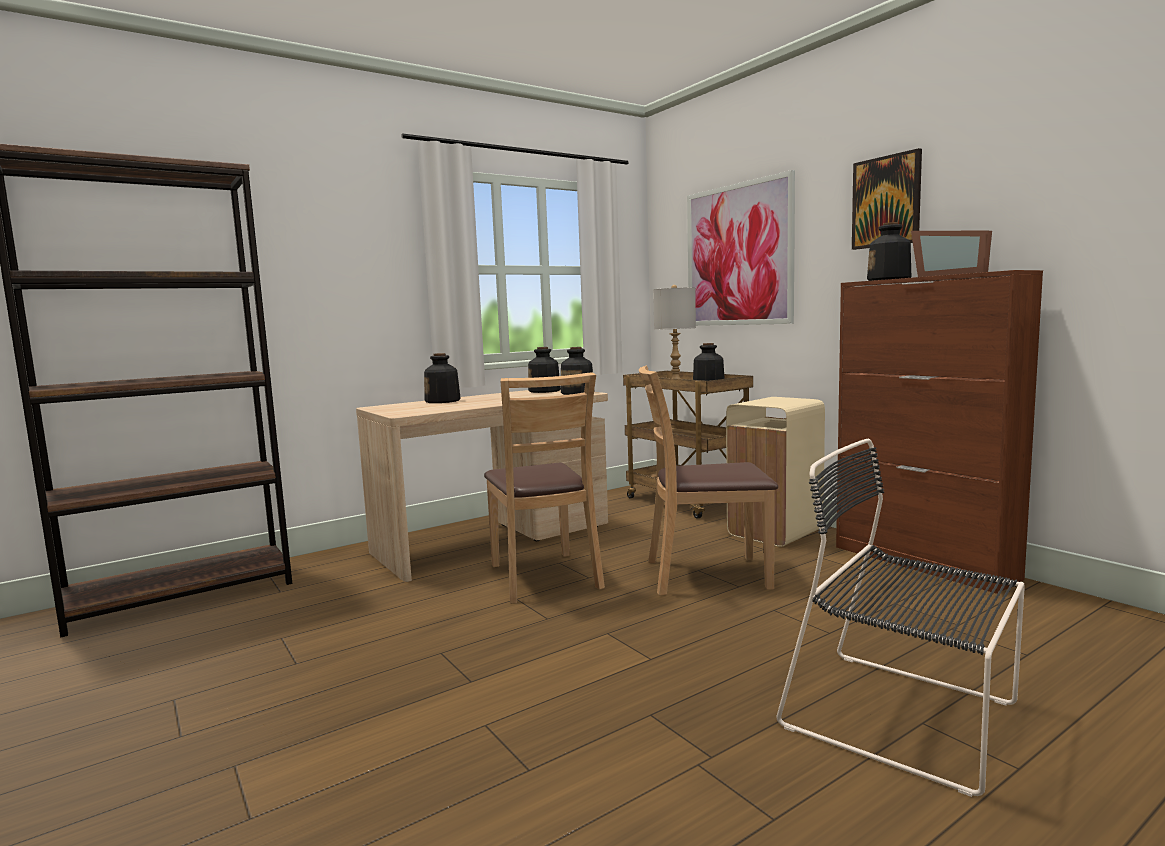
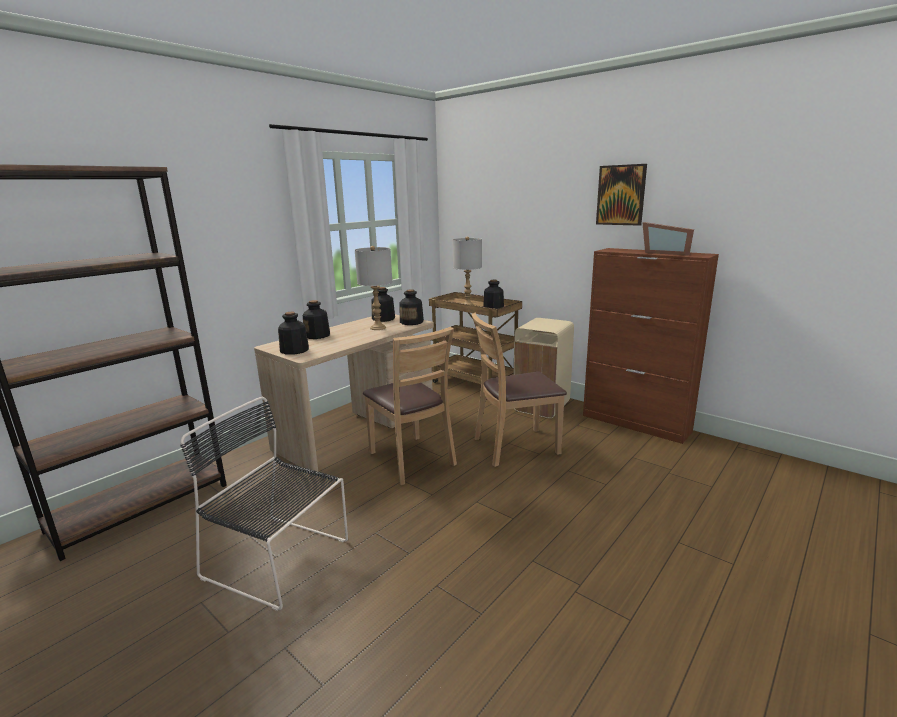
camera: 15 degrees left, 10 degrees up
picture [687,170,795,326] -> none
black chair [776,439,1025,797] -> black chair moved to [180,397,348,611]
bottle [867,222,911,281] -> bottle moved to [278,312,309,355]
none -> grey table lamp [355,246,392,330]

